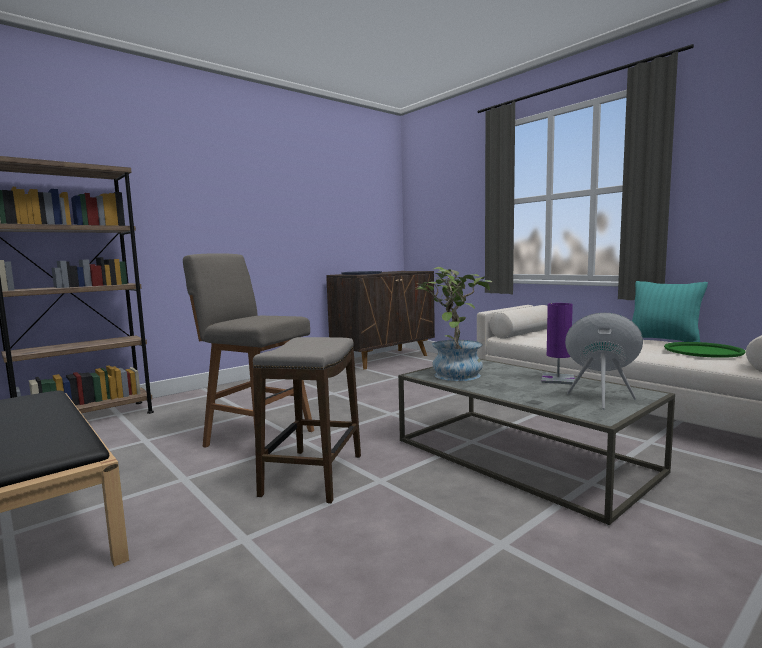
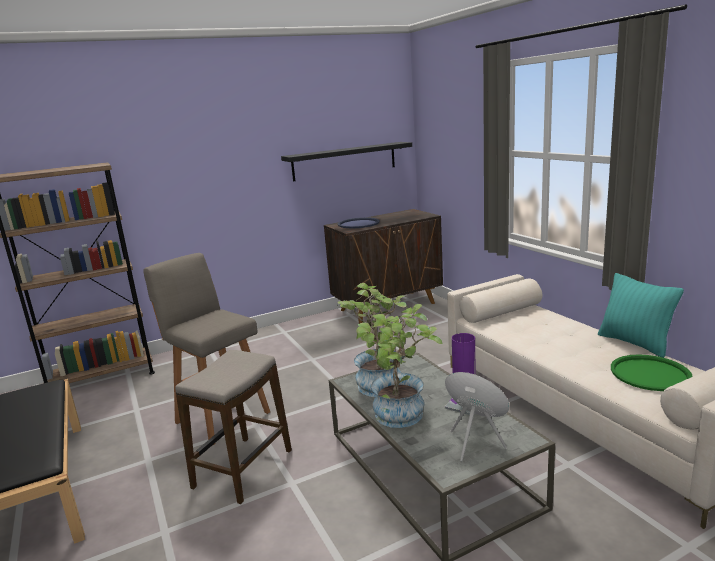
camera: 15 degrees right, 10 degrees up
none -> black shelf [281,142,412,181]
none -> potted plant [356,304,442,428]

